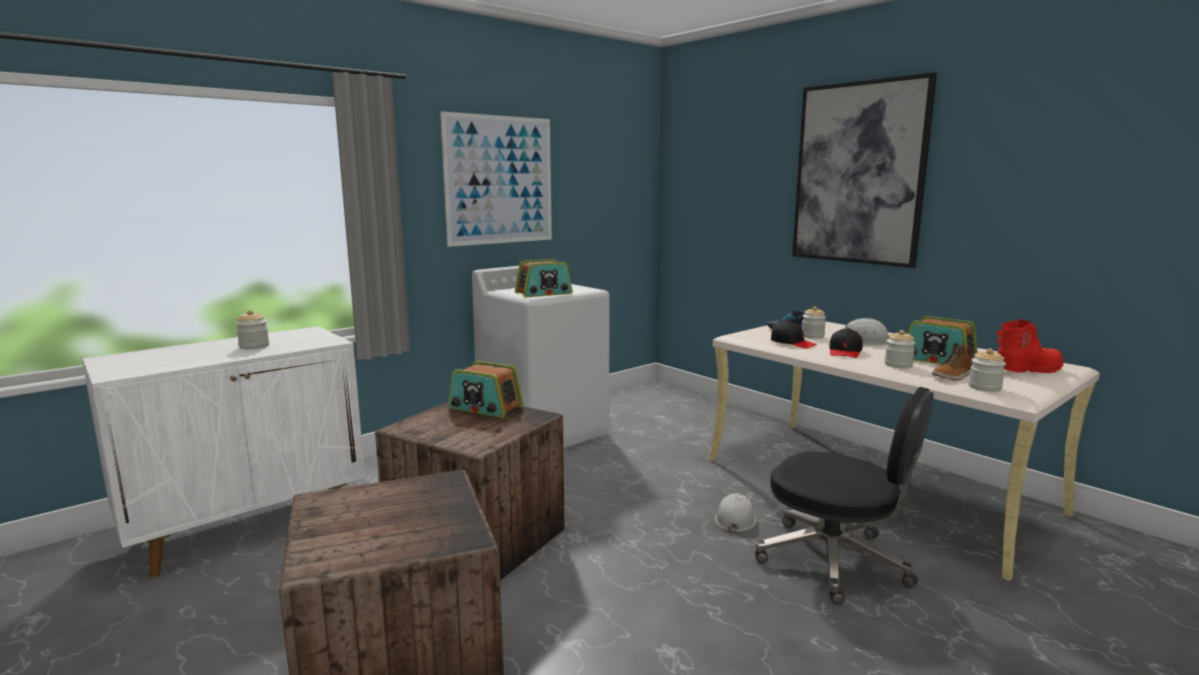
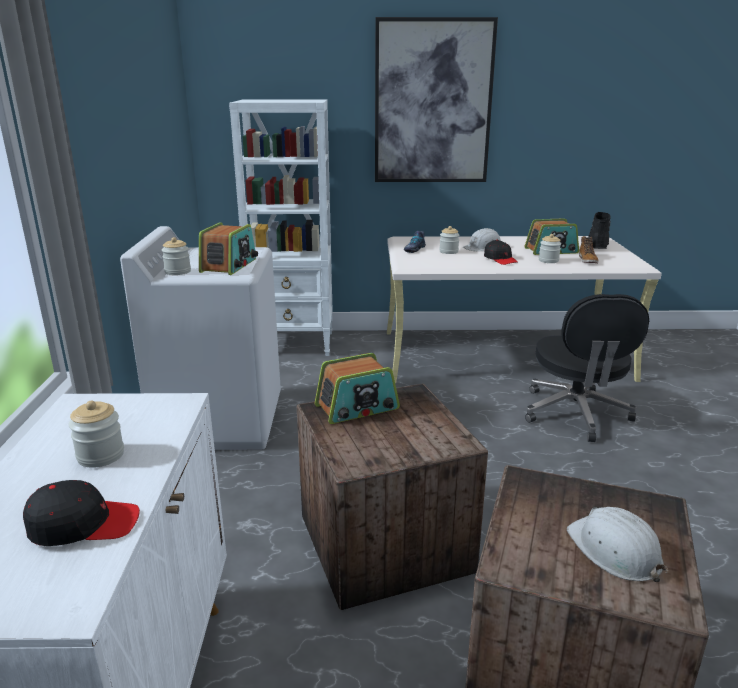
camera: 50 degrees left, 10 degrees up
picture [440,111,552,247] -> none
white hard hat [715,493,756,533] -> white hard hat moved to [567,507,668,582]
black office chair [755,387,934,605] -> black office chair turned 105 degrees clockwise [525,294,649,442]
black cap [771,321,817,348] -> black cap moved to [23,480,140,546]
jar [969,348,1006,392] -> jar moved to [162,237,191,275]
red boot [996,319,1063,373] -> black boot [588,212,611,249]
none -> white bookcase [229,100,333,356]

